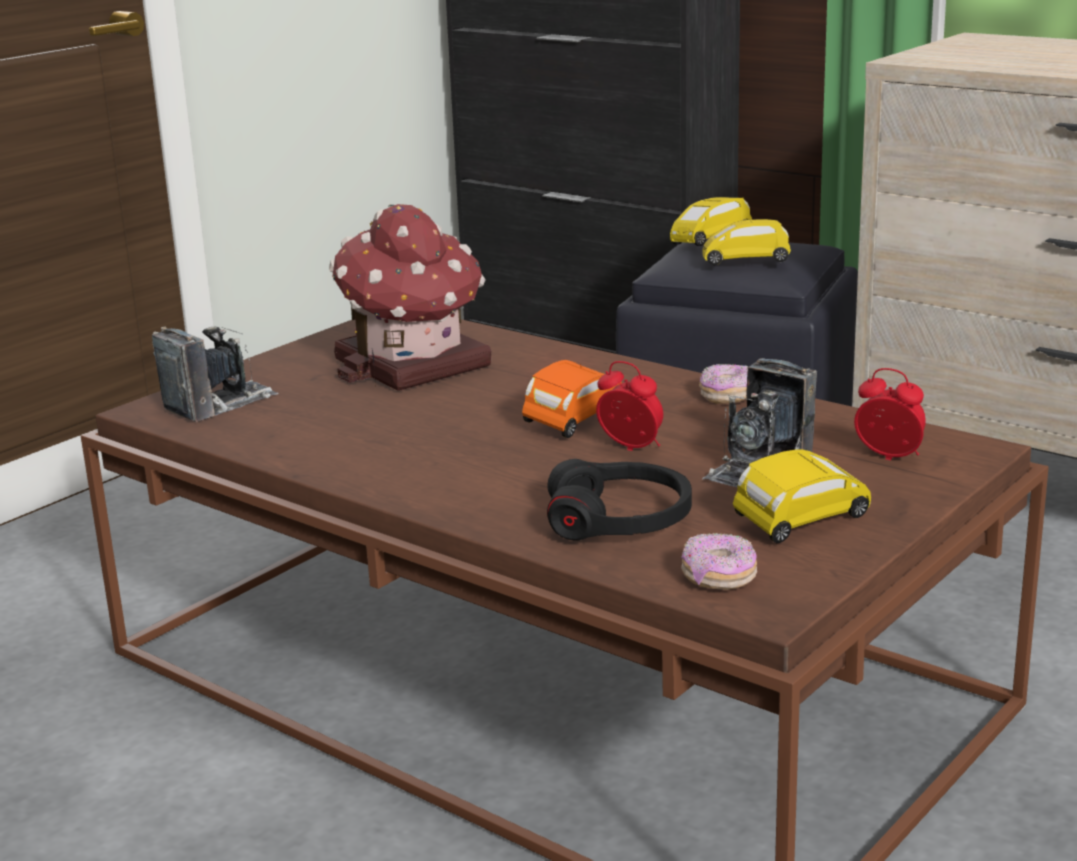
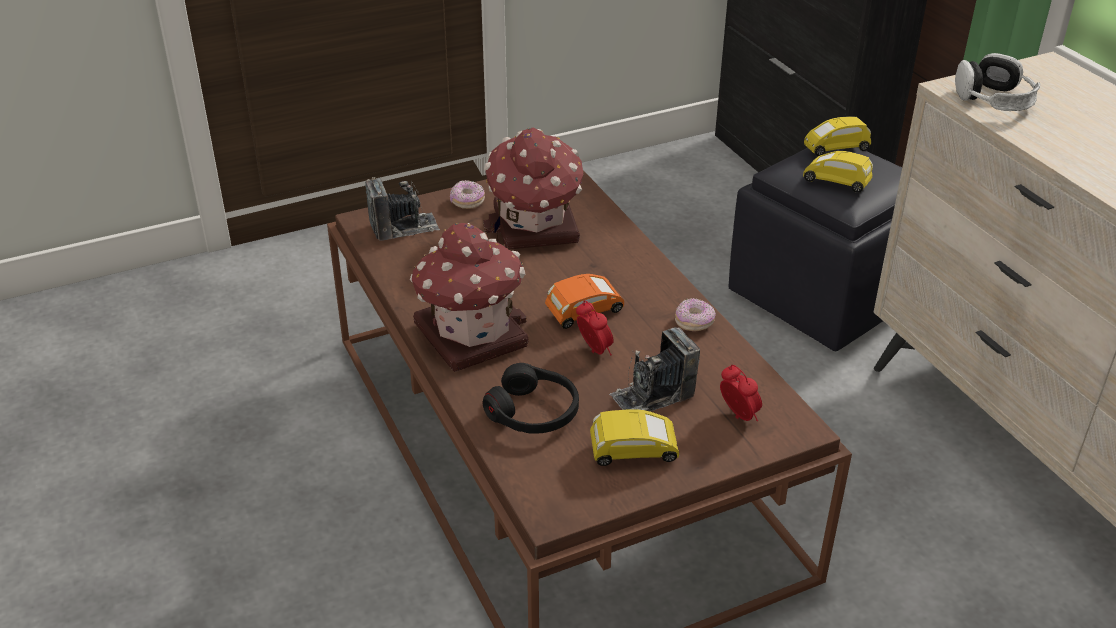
camera: 25 degrees right, 15 degrees up
donut [681,533,757,590] -> donut moved to [450,181,485,209]
none -> toy house [410,223,528,372]
none -> headphones [955,53,1040,111]

